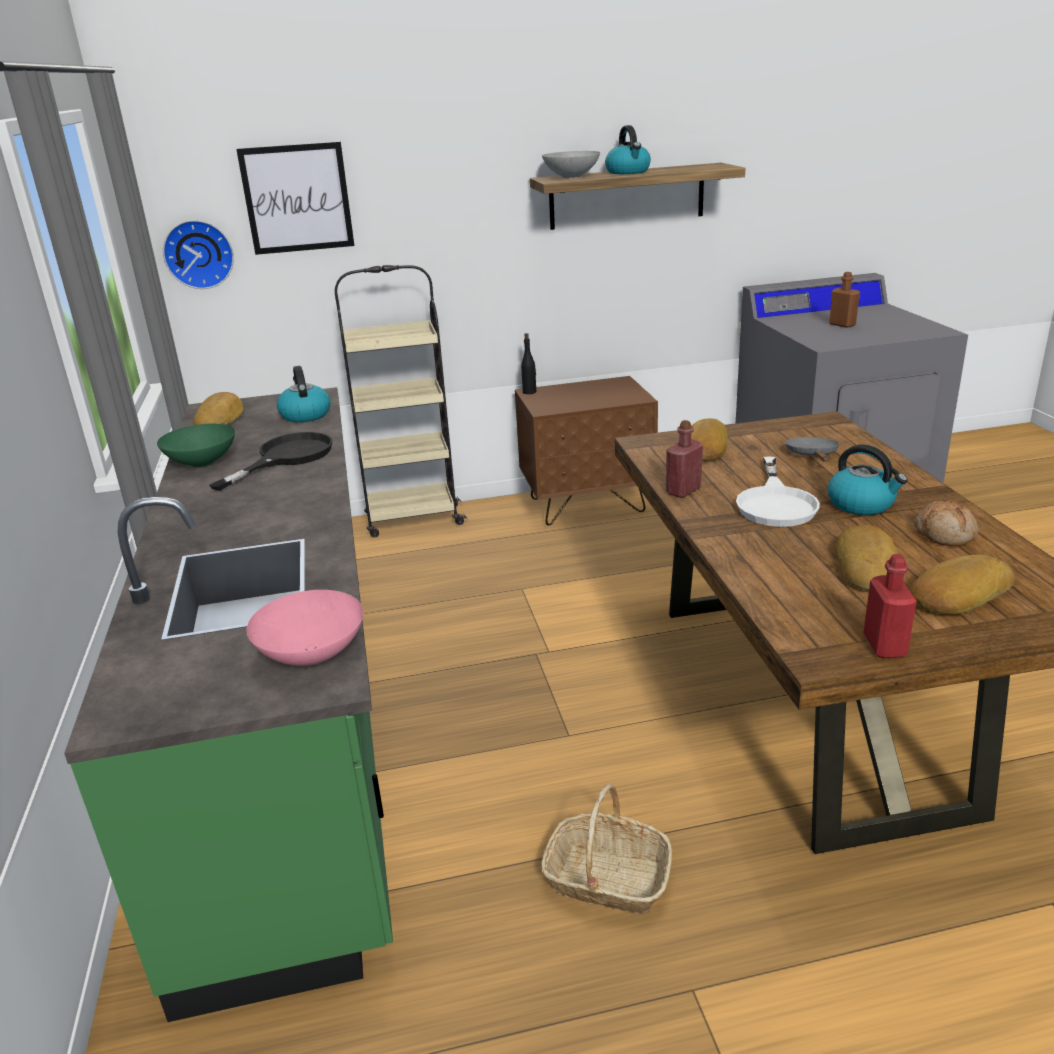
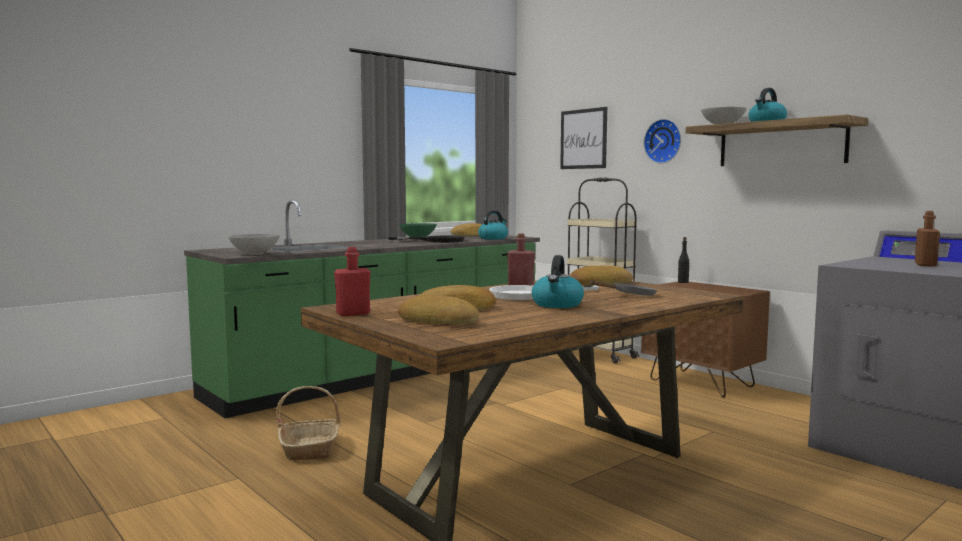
camera: 60 degrees right, 20 degrees down
wall clock [163,220,234,289] -> wall clock moved to [644,119,681,164]
pink bowl [246,590,363,666] -> grey bowl [228,234,280,255]
bread [914,500,978,546] -> none

